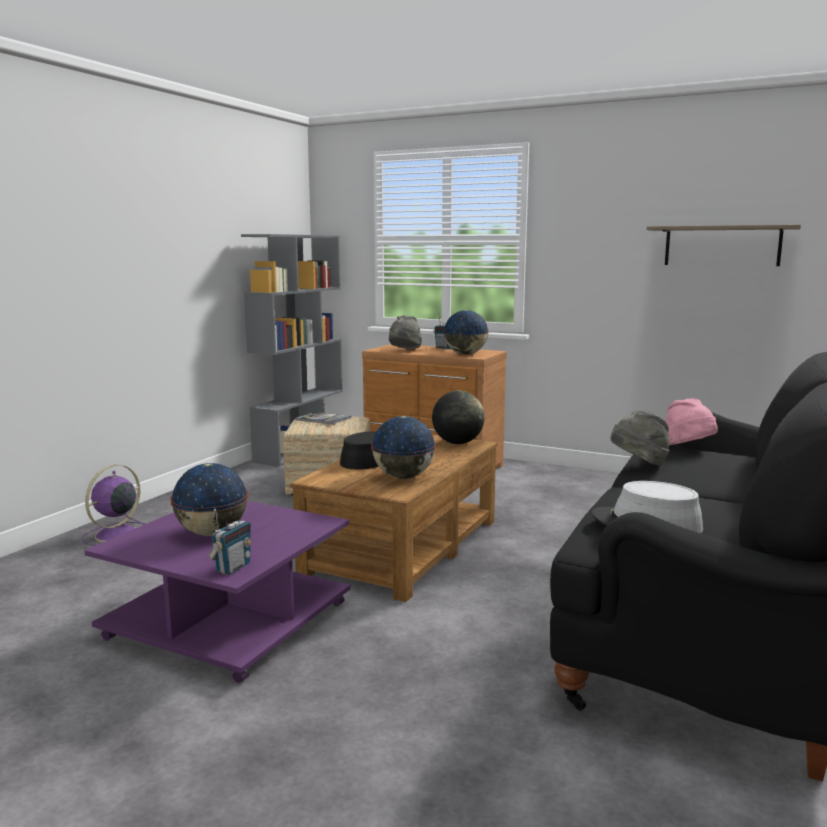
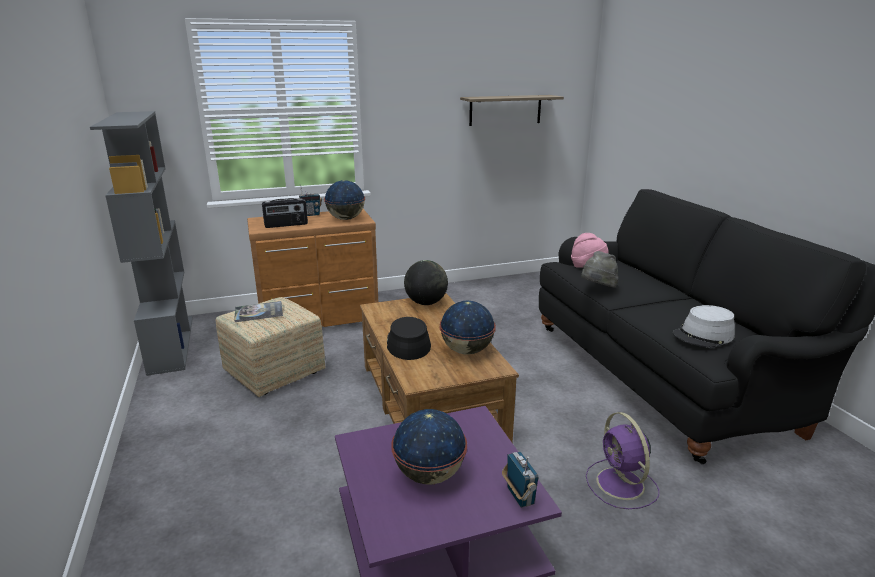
camera: 45 degrees left, 10 degrees up
purple fan [82,464,145,546] -> purple fan moved to [586,412,659,509]
grey hat [389,315,422,349] -> radio [262,198,308,228]

